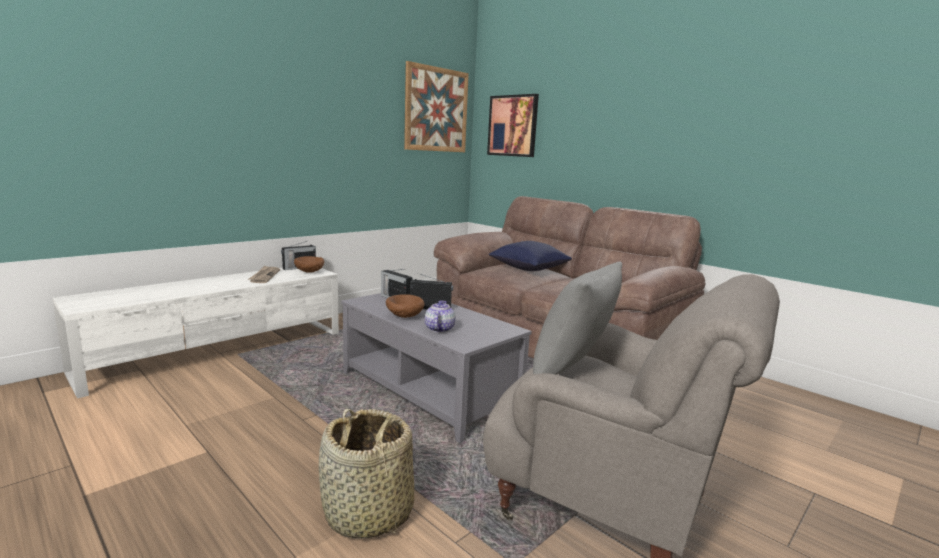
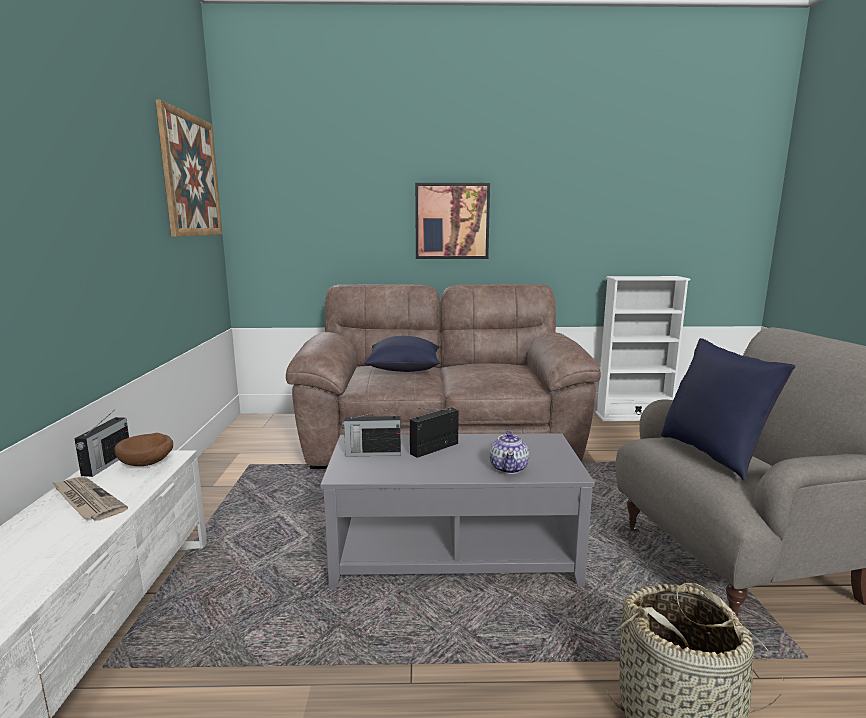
camera: 45 degrees left, 0 degrees up
brown bowl [386,294,425,318] -> none
teapot [425,300,455,333] -> teapot turned 135 degrees counterclockwise [489,430,529,474]
picture [487,94,539,157] -> picture moved to [415,183,490,259]
grey pillow [533,262,622,375] -> blue pillow [661,338,796,481]
none -> white bookcase [596,276,690,421]

